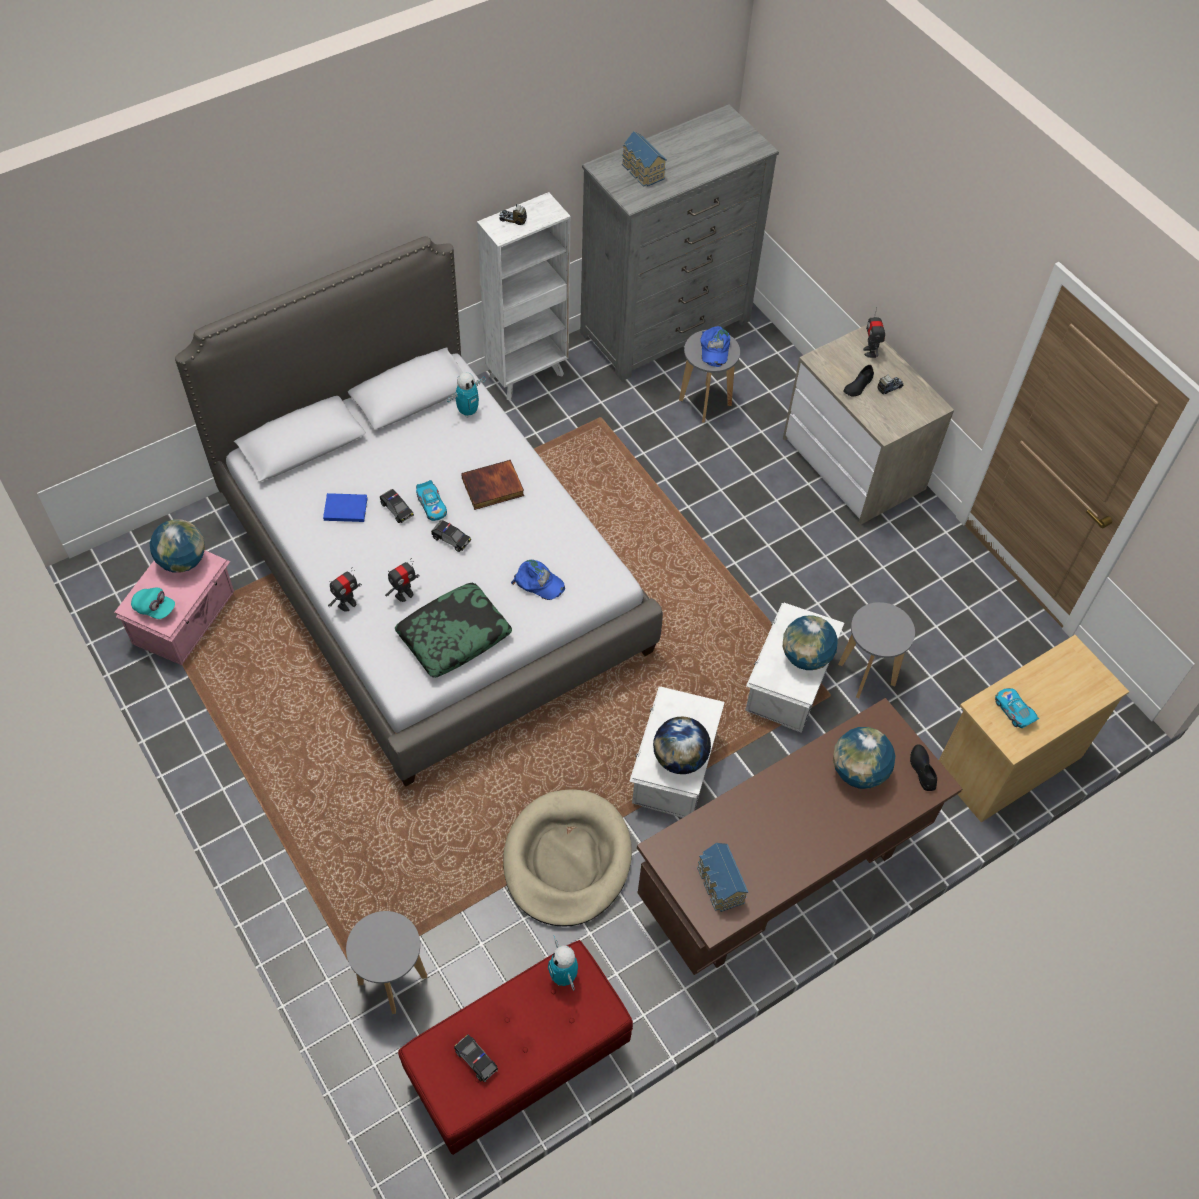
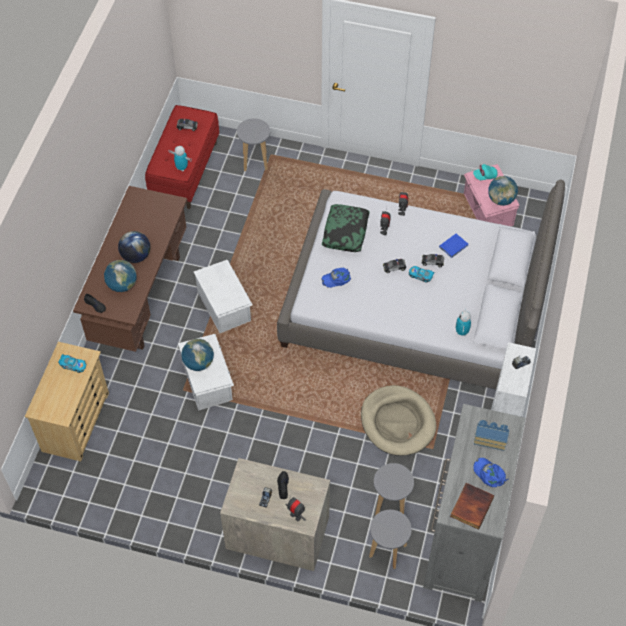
camera: 140 degrees right, 0 degrees up
book [461,460,524,510] -> book moved to [450,483,494,530]
beige dog bed [503,789,632,926] -> beige dog bed moved to [361,385,436,456]
globe [653,717,711,774] -> globe moved to [118,231,150,263]
toy house [697,843,748,912] -> none
blue cap [700,326,730,367] -> blue cap moved to [473,458,508,487]
grey stool [838,602,915,699] -> grey stool moved to [369,510,412,569]

